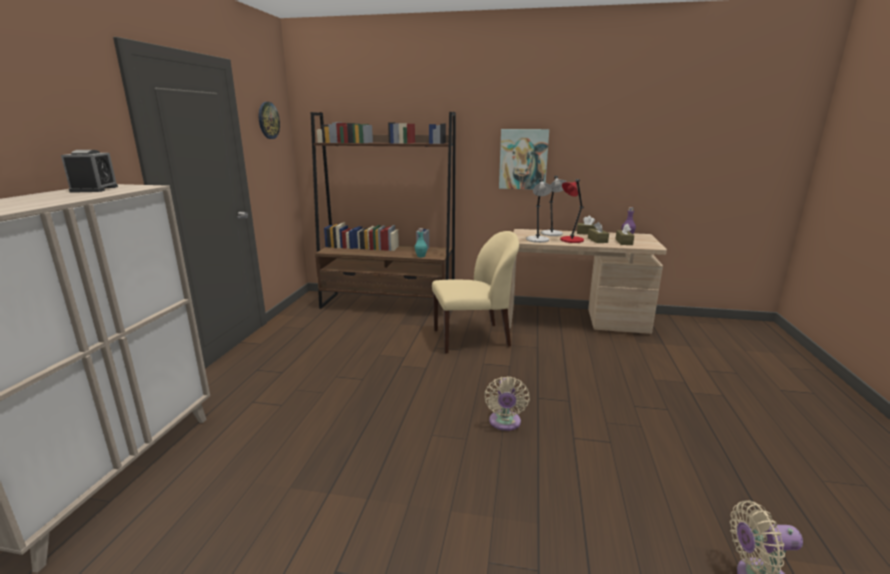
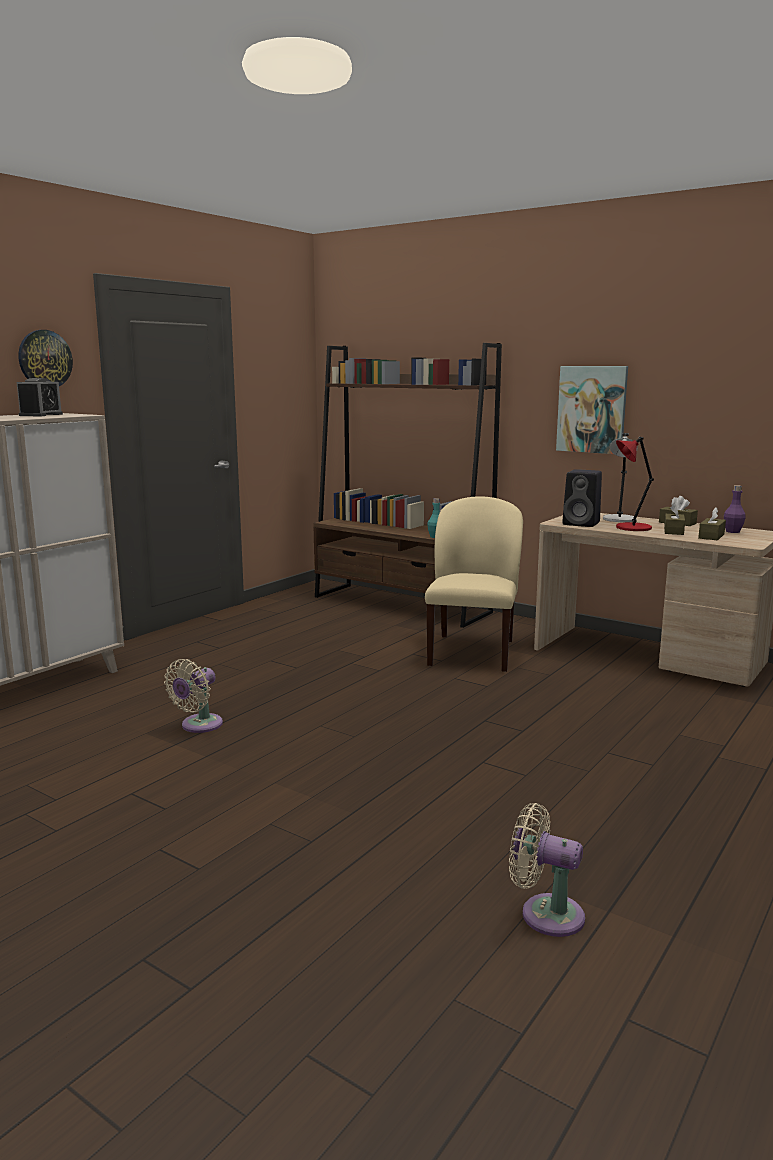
camera: 25 degrees right, 5 degrees down
wall clock [259,102,280,139] -> wall clock moved to [18,330,73,386]
beige chair [432,231,519,353] -> beige chair turned 90 degrees counterclockwise [425,496,523,672]
beige fan [484,376,530,431] -> beige fan moved to [164,659,223,733]
grey table lamp [526,179,553,243] -> black speaker [563,469,602,527]

